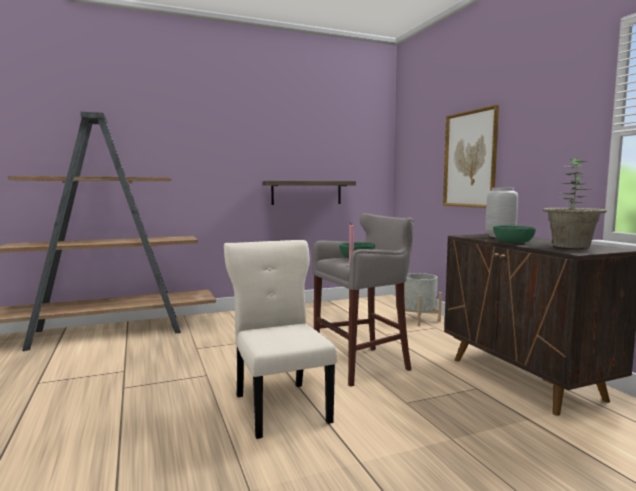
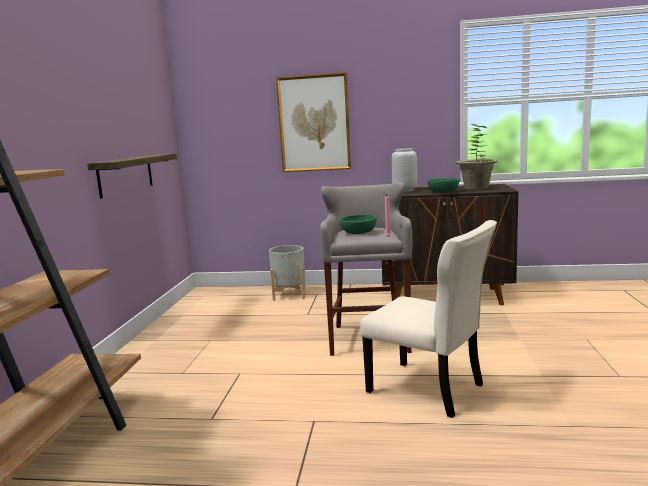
camera: 60 degrees left, 5 degrees up
beige chair [224,240,337,439] -> beige chair turned 150 degrees counterclockwise [360,220,497,418]

